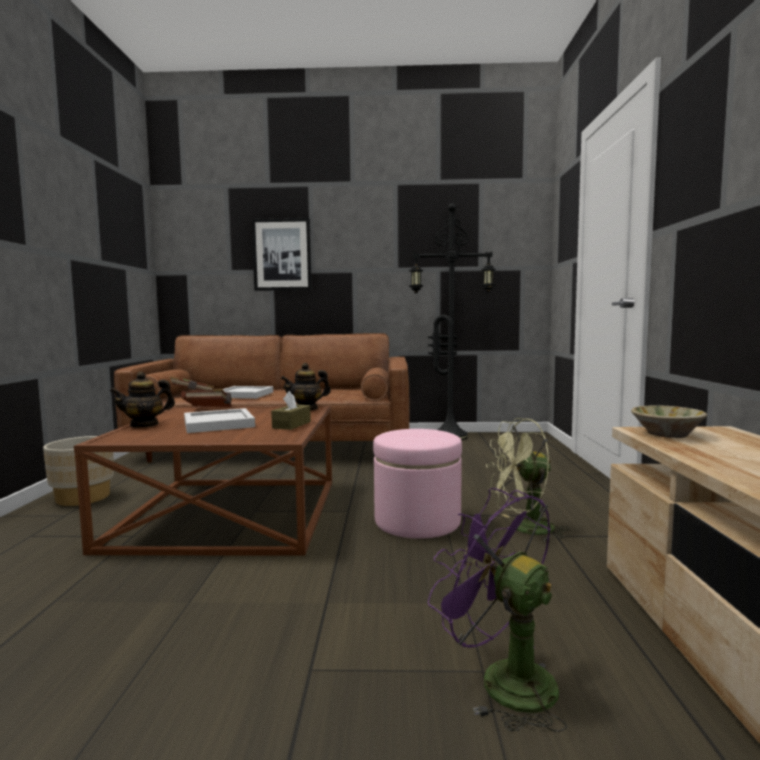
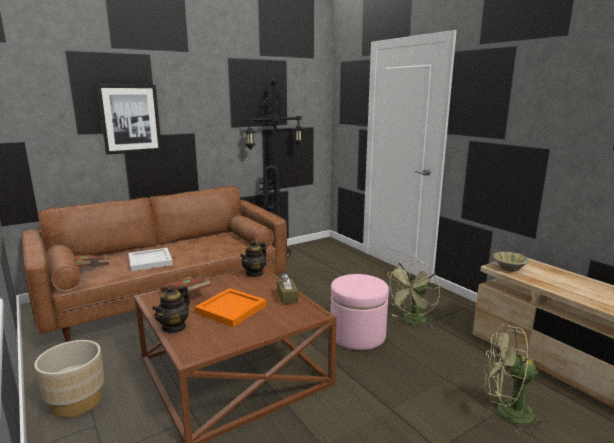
camera: 35 degrees left, 10 degrees up
white tray [184,408,255,433] -> orange tray [195,288,266,327]
purple fan [428,488,567,732] -> green fan [483,324,548,434]

